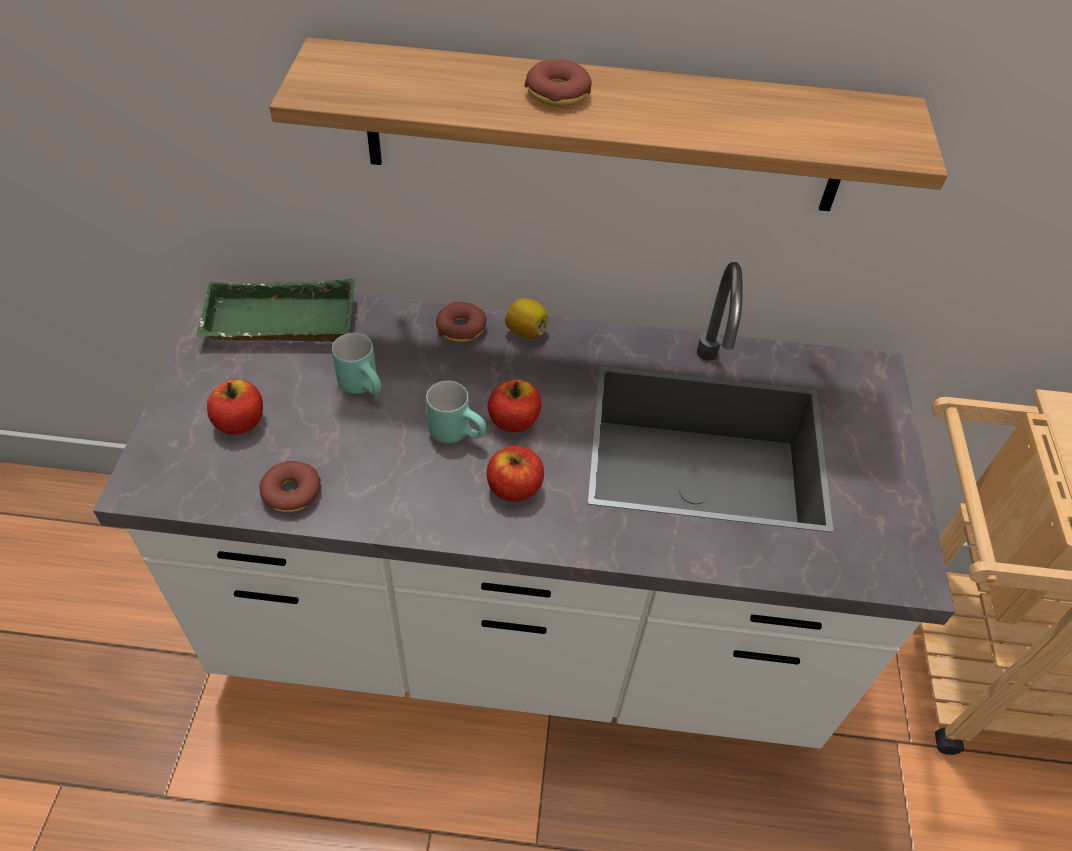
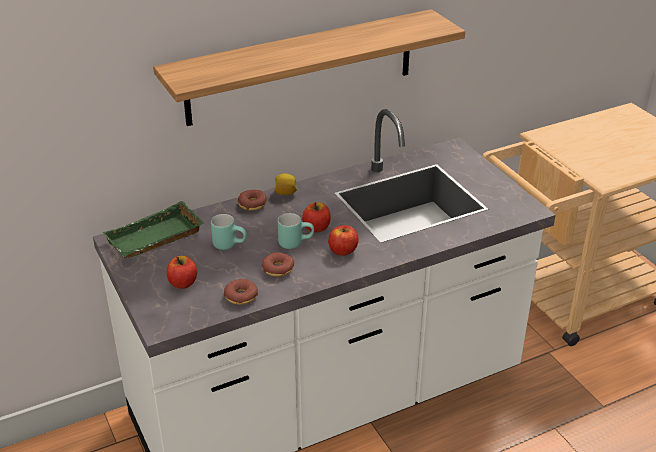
camera: 30 degrees left, 15 degrees down
donut [524,59,592,107] -> donut moved to [262,252,294,277]

